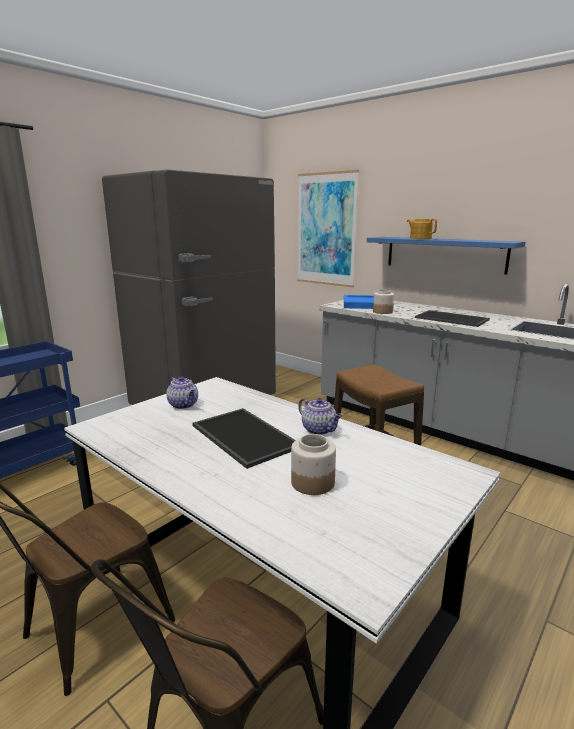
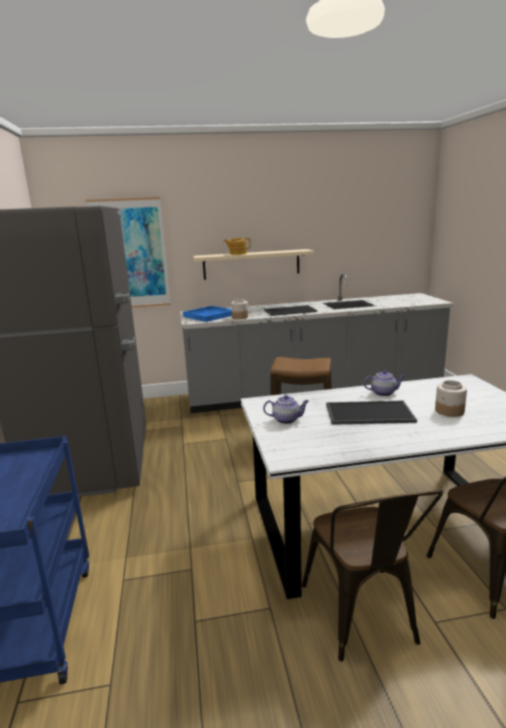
camera: 50 degrees left, 0 degrees up
blue shelf [367,237,525,274] -> beige shelf [193,249,314,280]

